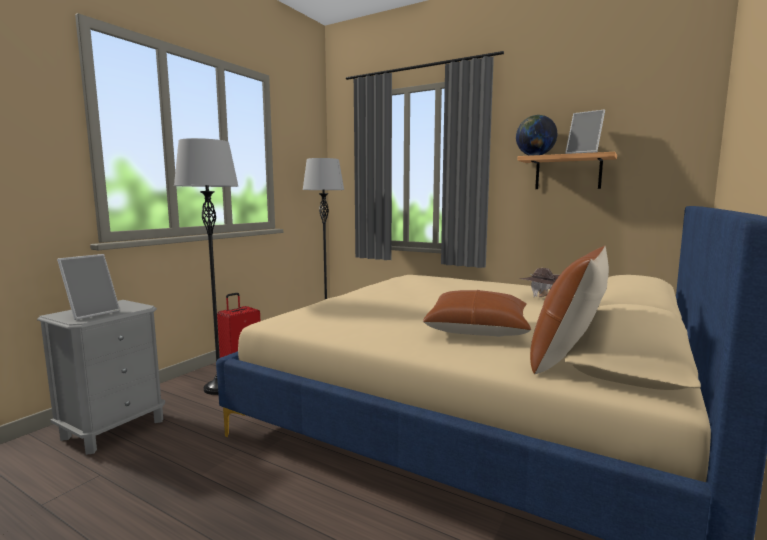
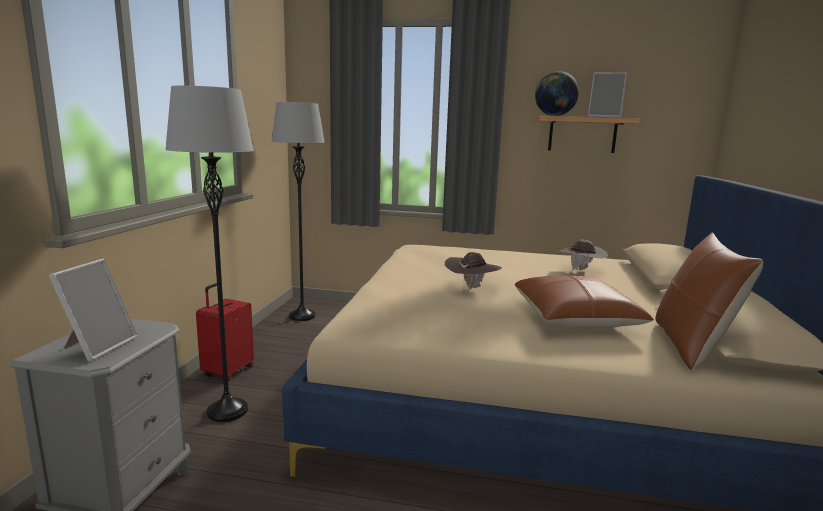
camera: 20 degrees left, 5 degrees up
none -> brown hat [445,252,502,290]

